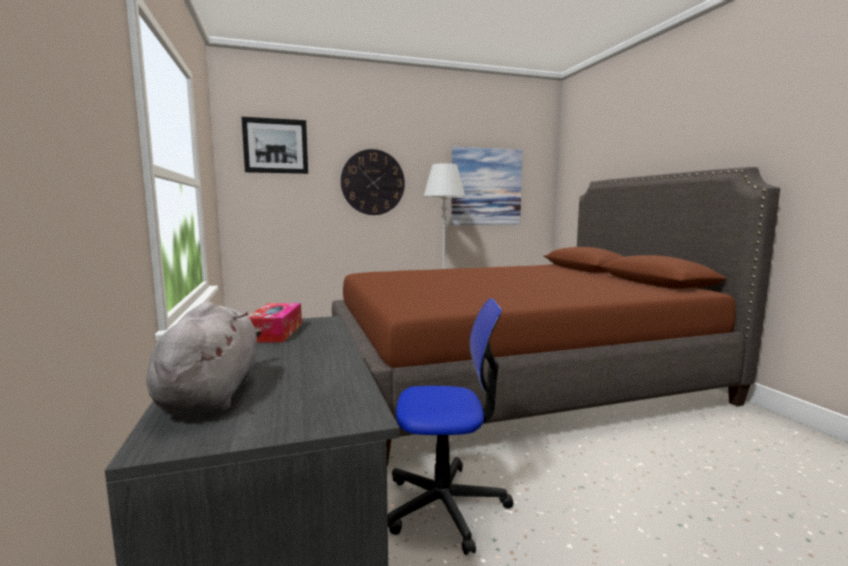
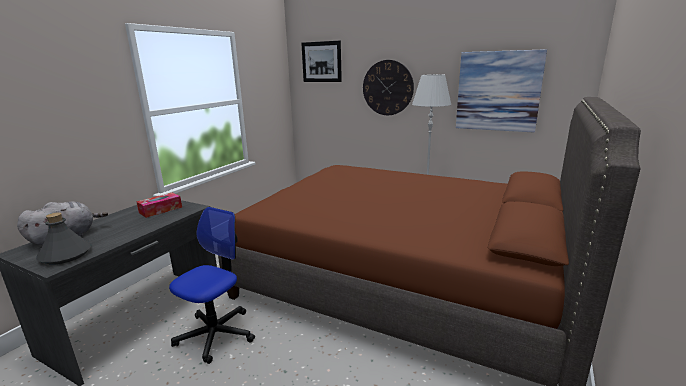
camera: 45 degrees right, 10 degrees up
office chair [388,298,513,555] -> office chair turned 105 degrees counterclockwise [169,207,255,364]
none -> grey bottle [36,212,91,265]

